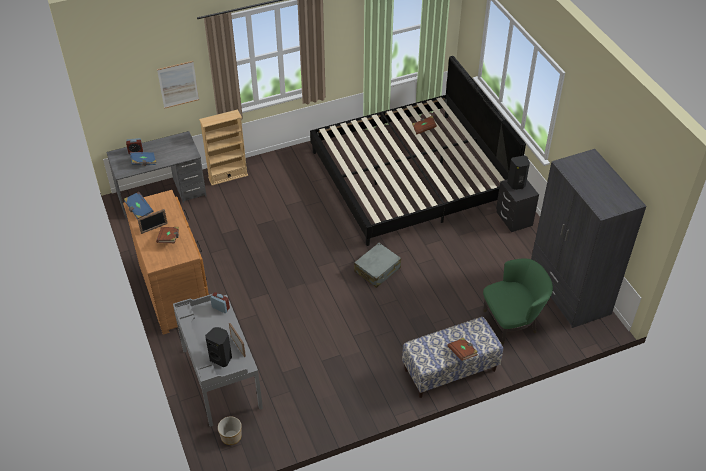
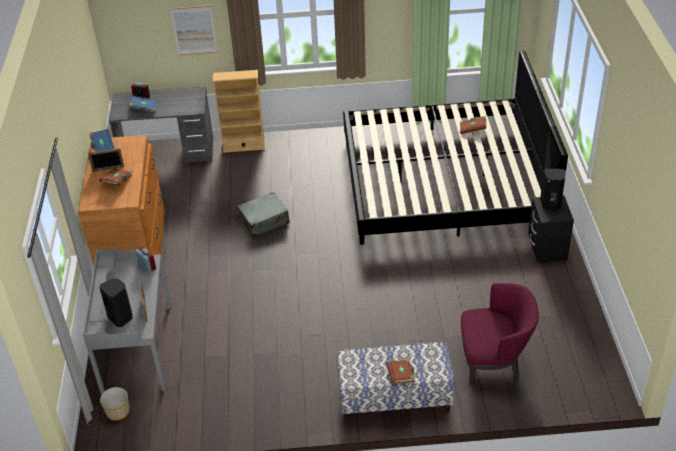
camera: 20 degrees right, 5 degrees down
grey suitcase [354,243,401,288] -> grey suitcase moved to [237,192,290,237]
green armchair [483,258,553,344] -> purple armchair [461,283,539,385]
grey wardrobe [531,149,646,328] -> none

